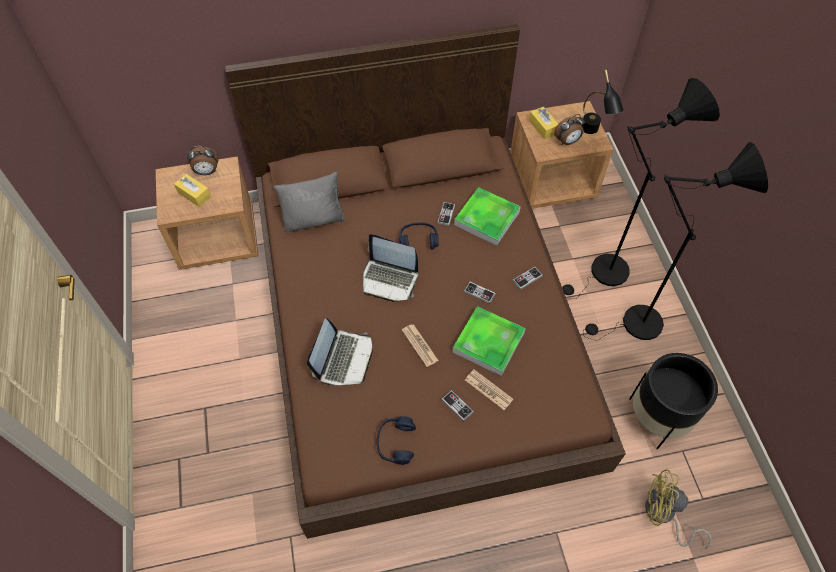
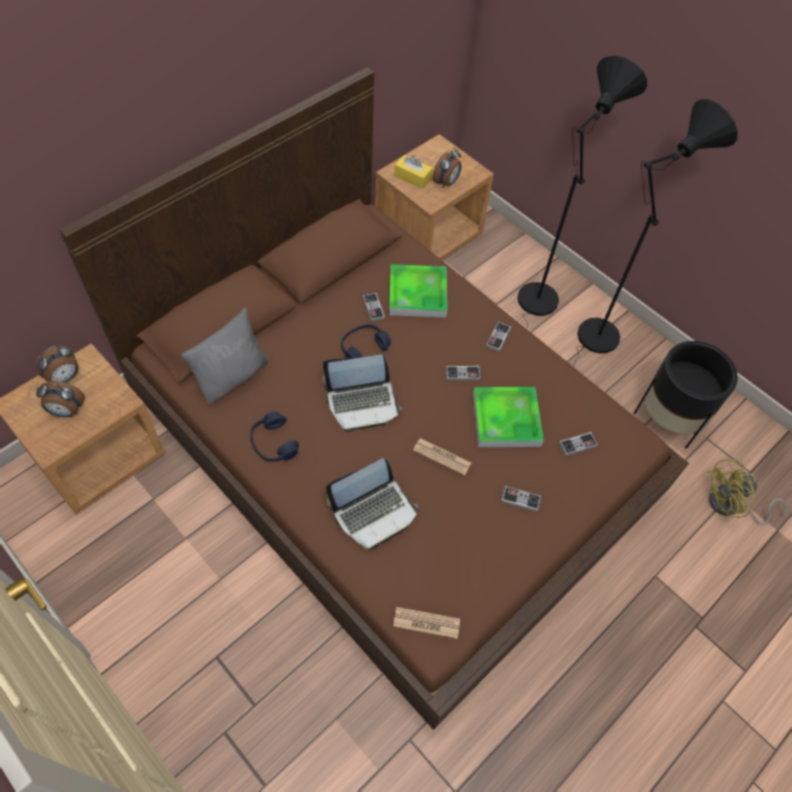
camera: 35 degrees left, 0 degrees up
yellow tissue box [174,174,211,207] -> alarm clock [36,381,85,417]
laptop [307,318,372,386] -> laptop turned 75 degrees clockwise [326,458,418,550]
blue headphones [377,416,416,465] -> blue headphones moved to [250,412,299,462]
newspaper [465,369,513,410] -> newspaper moved to [393,607,460,639]
black table lamp [581,69,624,134] -> none
none -> game controller [559,432,598,456]

